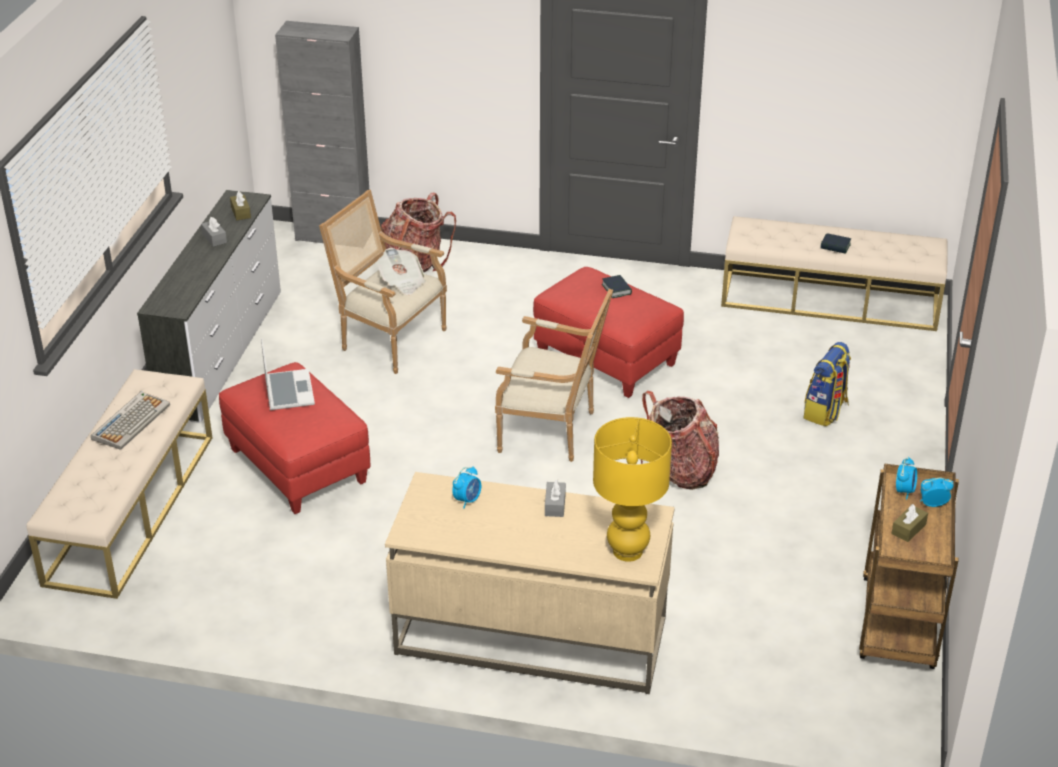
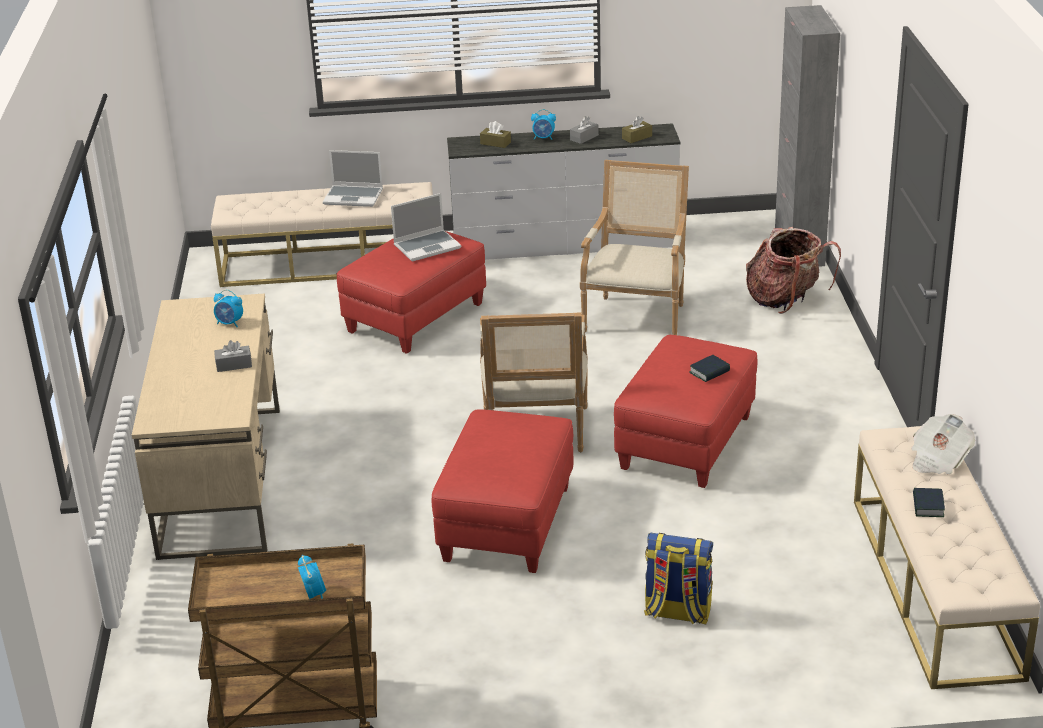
camera: 75 degrees right, 5 degrees down
keyboard [91,391,170,450] -> laptop [323,150,383,207]
newspaper [377,248,426,295] -> newspaper moved to [911,414,975,474]
yellow table lamp [593,417,672,562] -> none
backpack [641,391,719,490] -> red ottoman [432,409,573,573]
brown tissue box [891,504,928,542] -> brown tissue box moved to [480,121,511,148]
alarm clock [896,457,917,499] -> alarm clock moved to [531,109,556,140]

